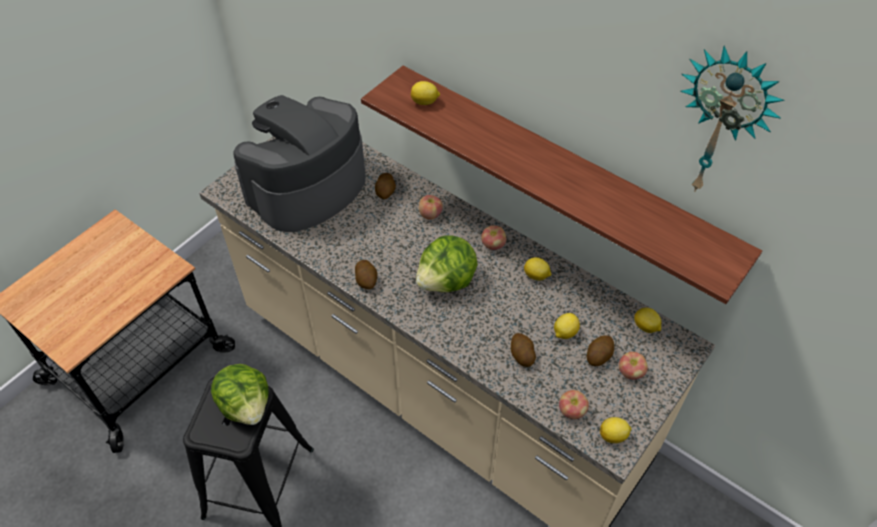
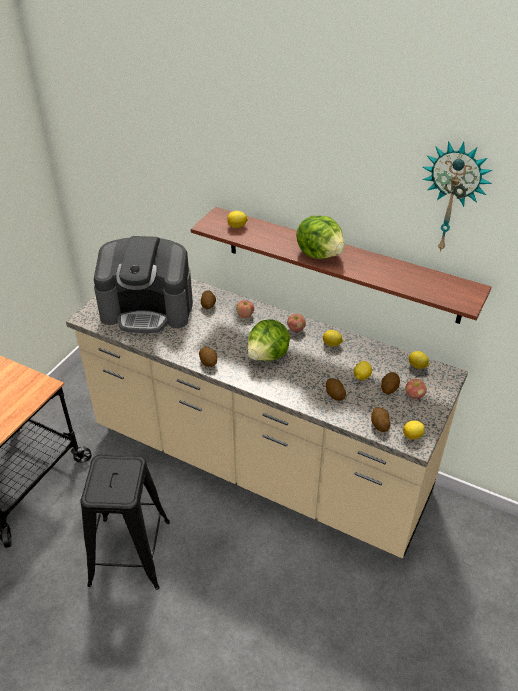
camera: 10 degrees left, 10 degrees down
lettuce [211,364,268,425] -> lettuce moved to [296,216,345,259]
coffee machine [233,95,366,232] -> coffee machine turned 120 degrees counterclockwise [94,236,193,333]
apple [559,390,589,419] -> potato [371,407,390,432]

